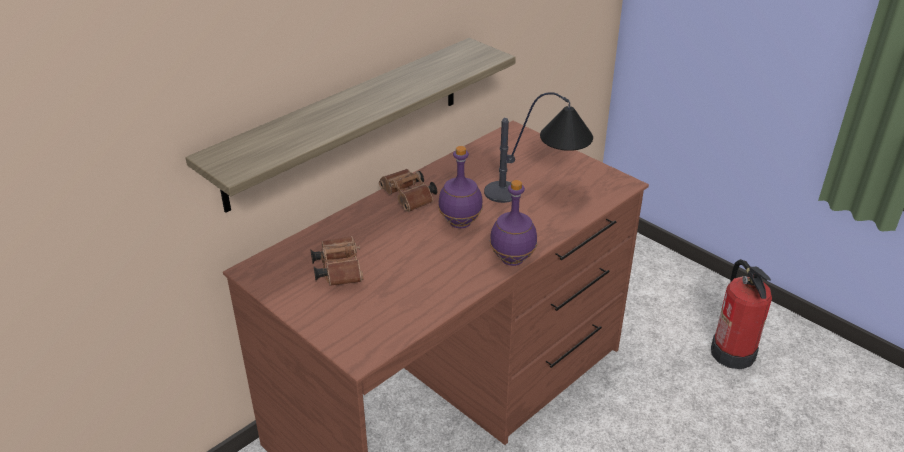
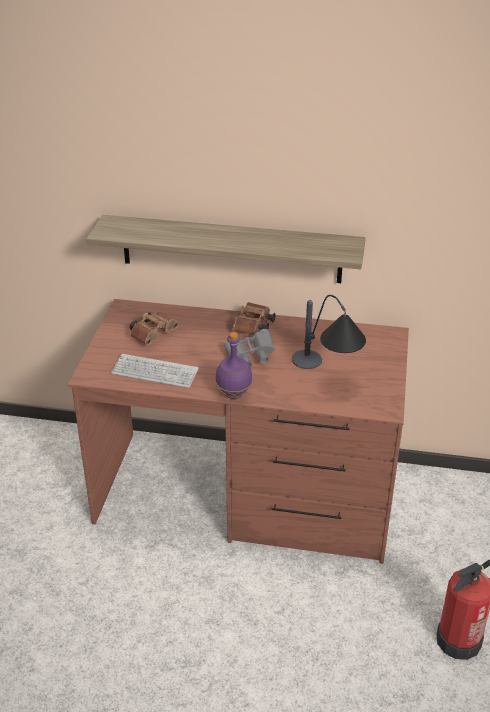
camera: 55 degrees right, 0 degrees up
purple bottle [438,146,483,228] -> grey binoculars [224,329,275,368]
none -> keyboard [111,354,199,388]

